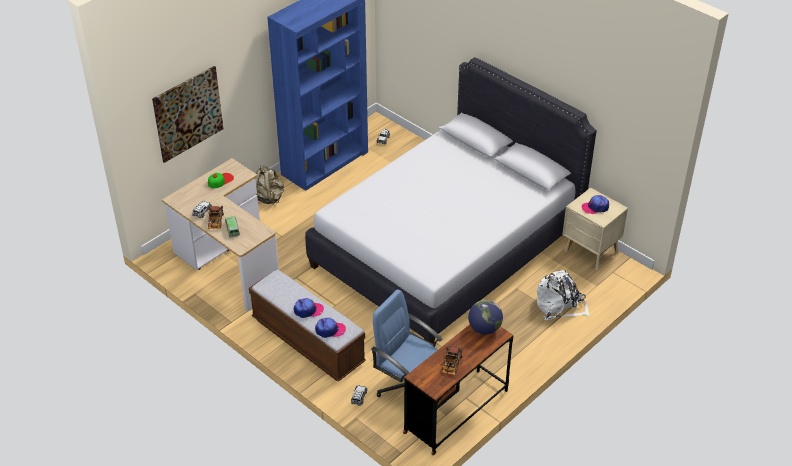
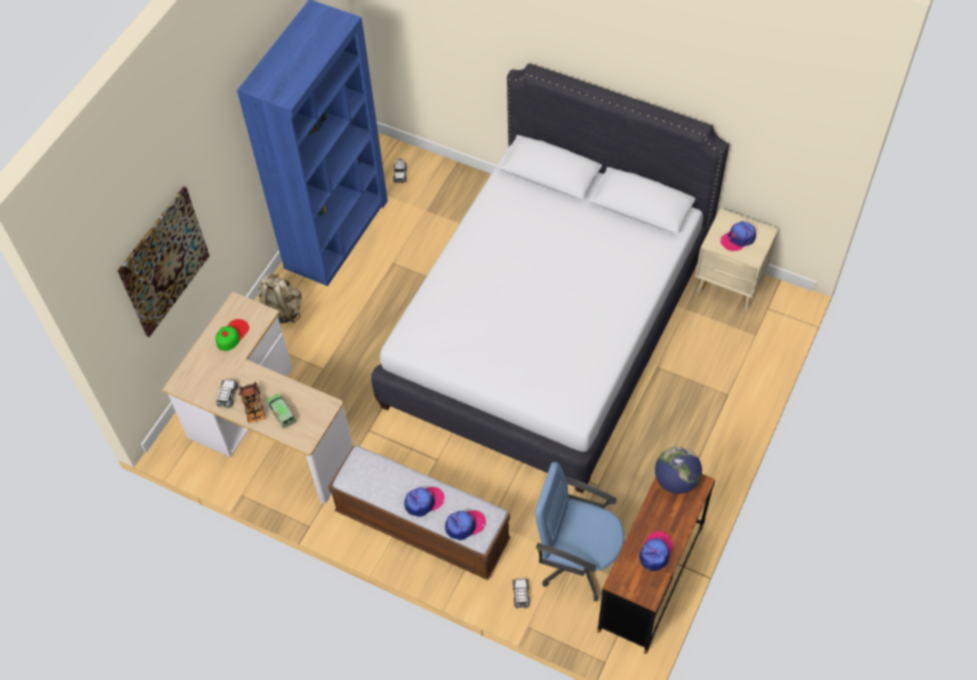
camera: 15 degrees left, 15 degrees up
toy truck [442,345,463,375] -> cap [639,531,673,571]
white backpack [537,270,589,320] -> none

